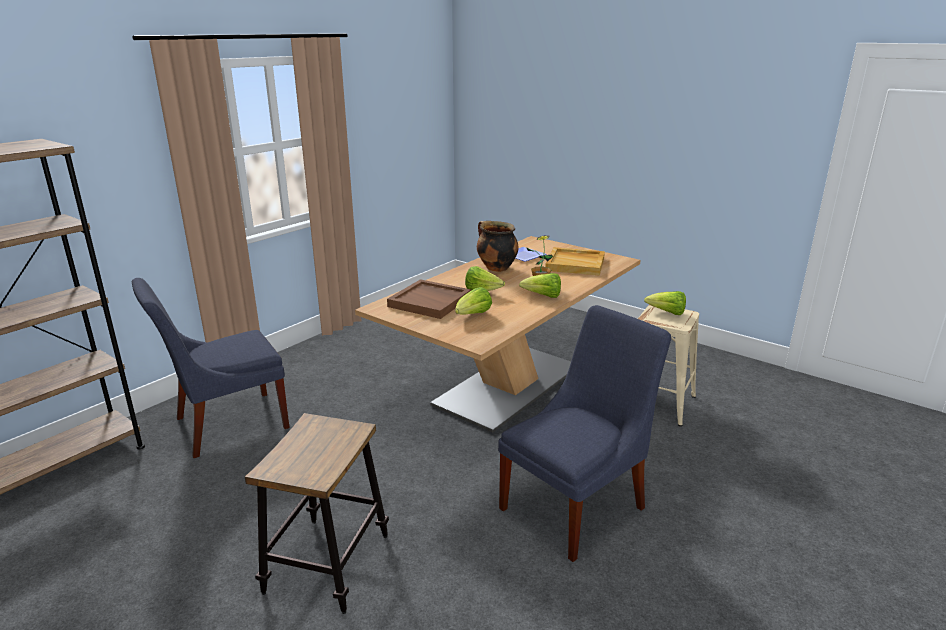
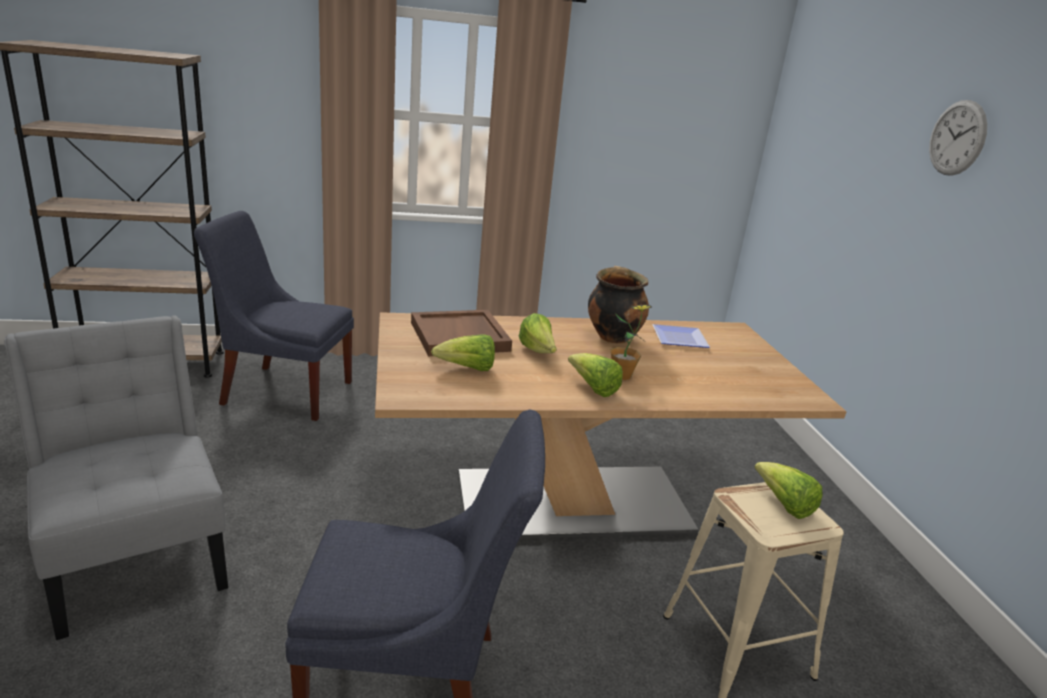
camera: 40 degrees right, 0 degrees up
stool [245,413,389,614] -> grey chair [4,315,228,640]
beige tray [545,247,605,276] -> none
none -> wall clock [929,100,987,176]

